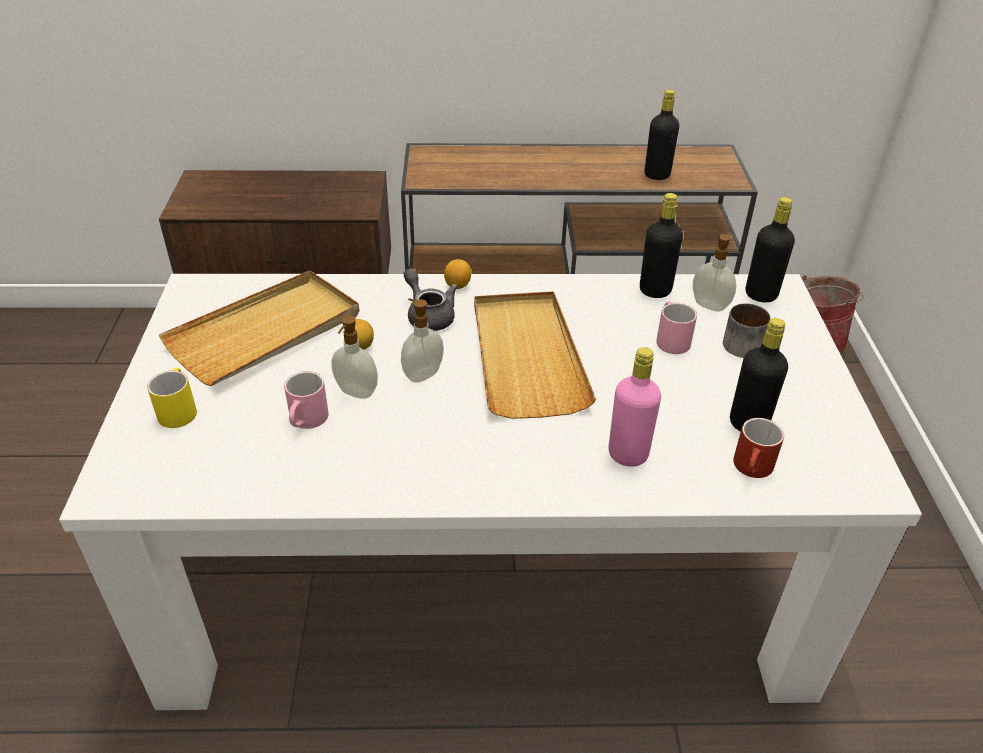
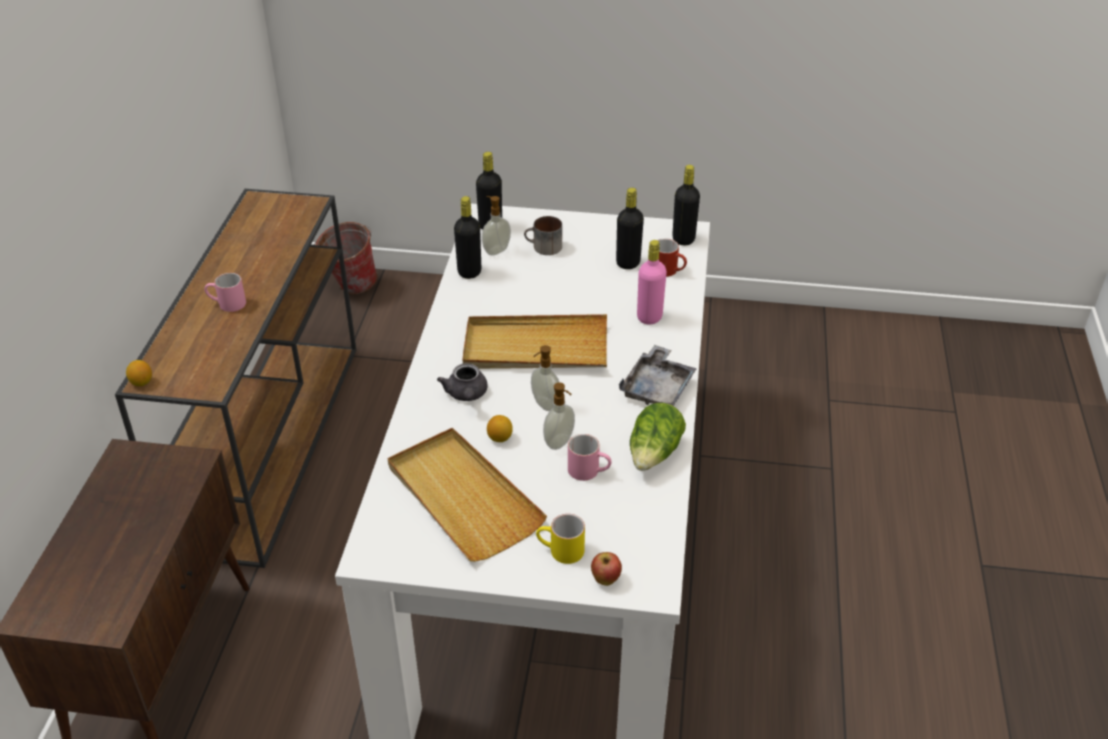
camera: 80 degrees left, 0 degrees up
grey teapot [404,268,457,331] -> grey teapot turned 75 degrees counterclockwise [437,363,488,401]
lemon [444,259,471,289] -> lemon moved to [126,360,152,386]
black bottle [645,90,679,180] -> black bottle moved to [672,165,700,245]
pink mug [656,301,697,354] -> pink mug moved to [204,273,246,312]
none -> apple [591,552,622,586]
none -> grey tray [619,345,697,406]
none -> lettuce [630,403,686,471]

